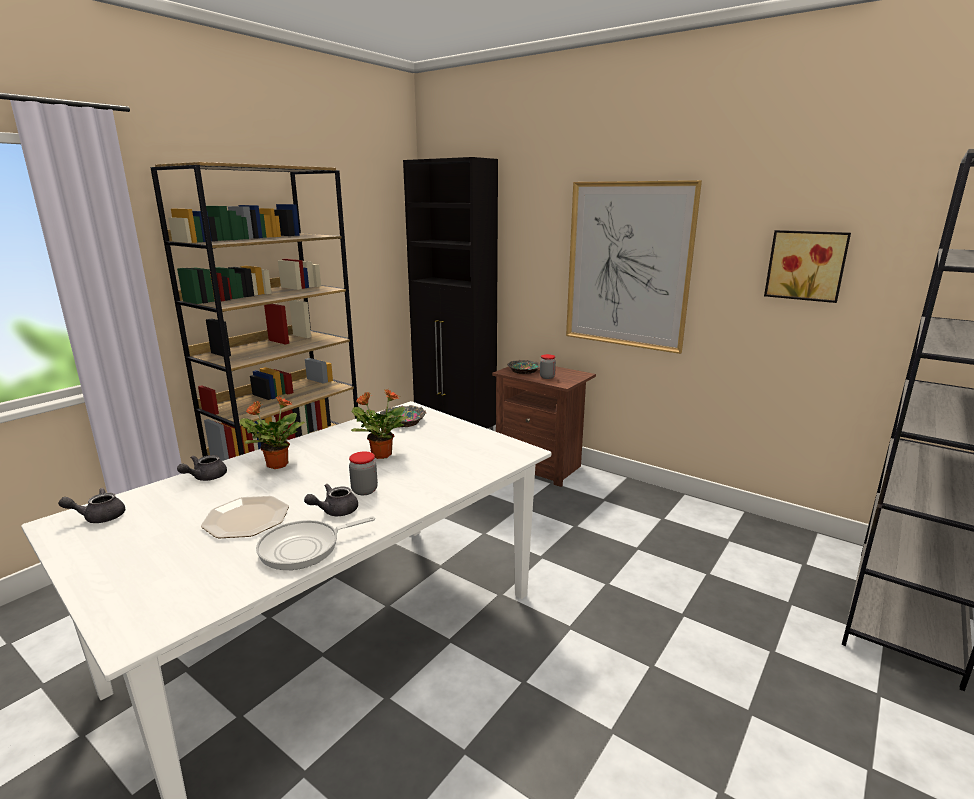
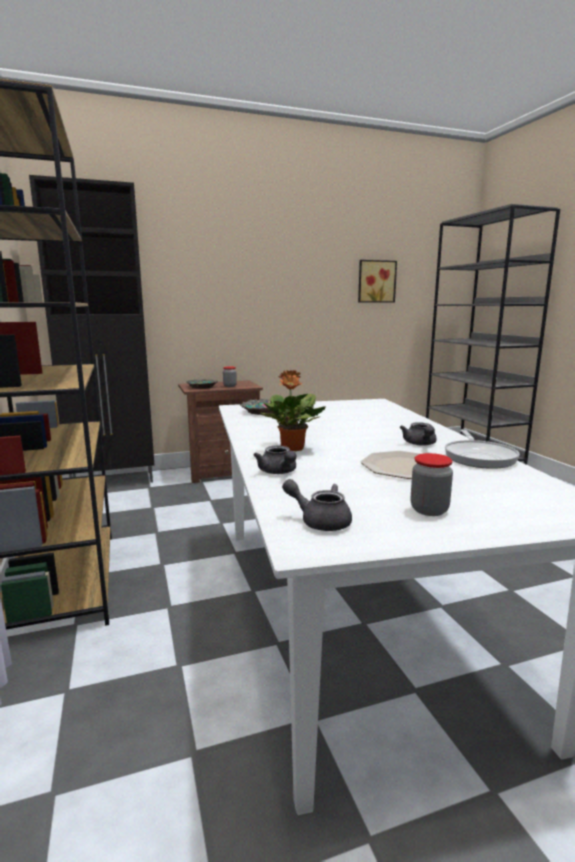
camera: 55 degrees left, 5 degrees down
grey teapot [58,488,125,523] -> grey teapot turned 105 degrees clockwise [282,479,352,531]
jar [349,451,378,495] -> jar moved to [411,453,453,516]
potted plant [351,389,408,459] -> none
picture [566,180,702,354] -> none

